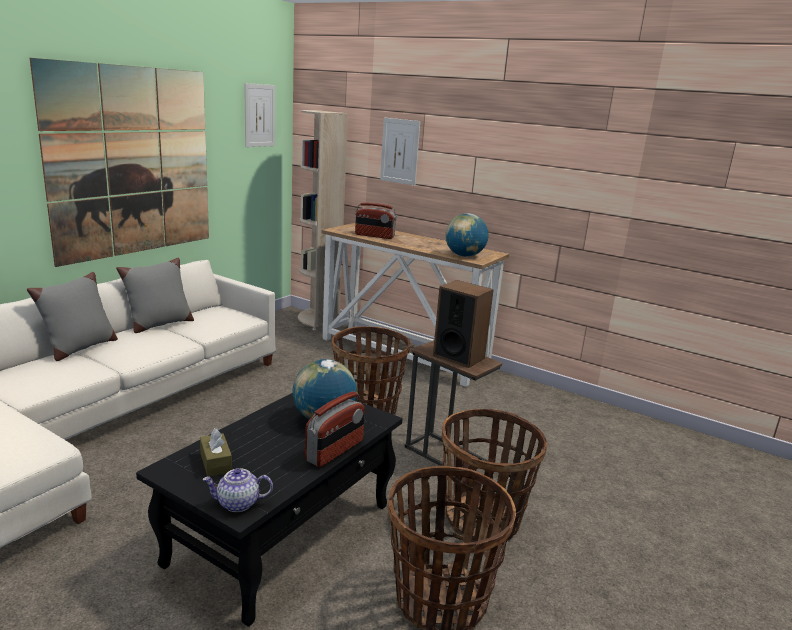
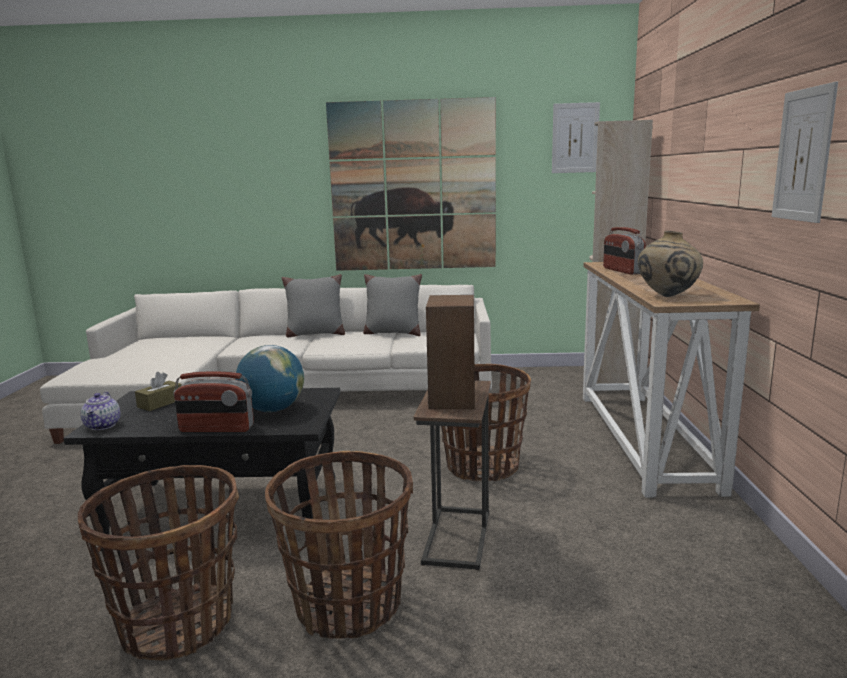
camera: 60 degrees right, 5 degrees down
teapot [202,468,273,512] -> teapot turned 150 degrees counterclockwise [81,392,120,430]
picture [380,118,420,186] -> picture moved to [772,82,838,223]
globe [445,213,489,257] -> beige vase [638,231,703,297]

